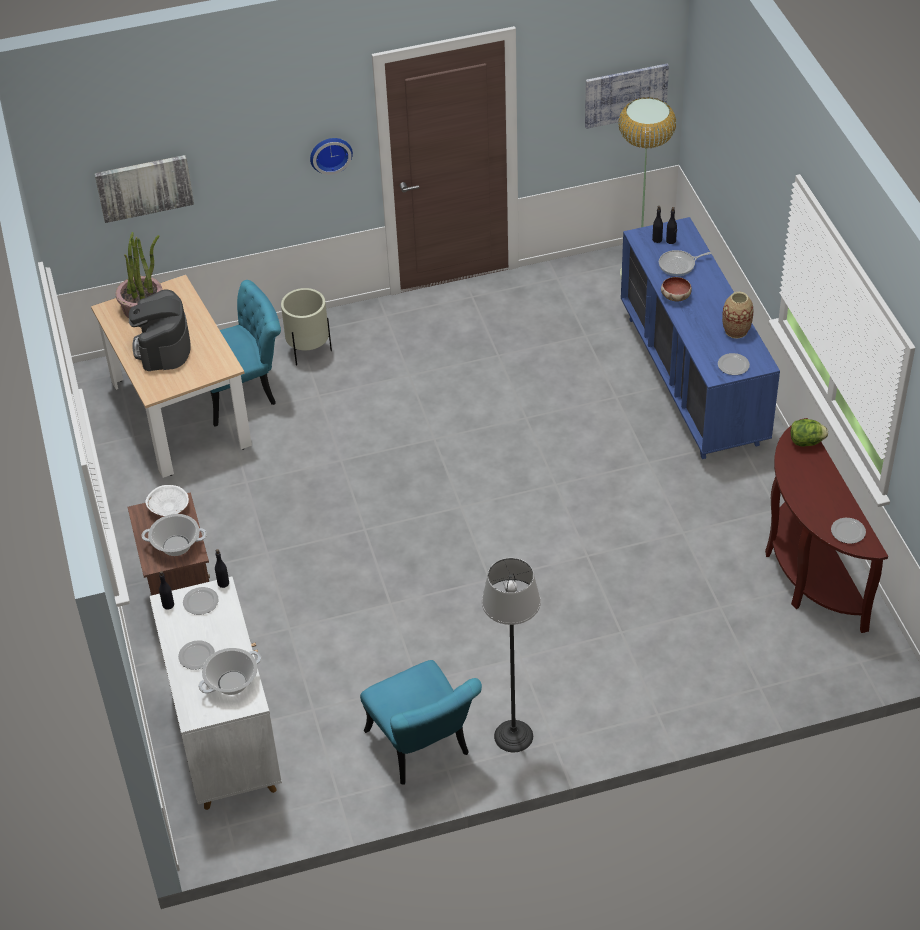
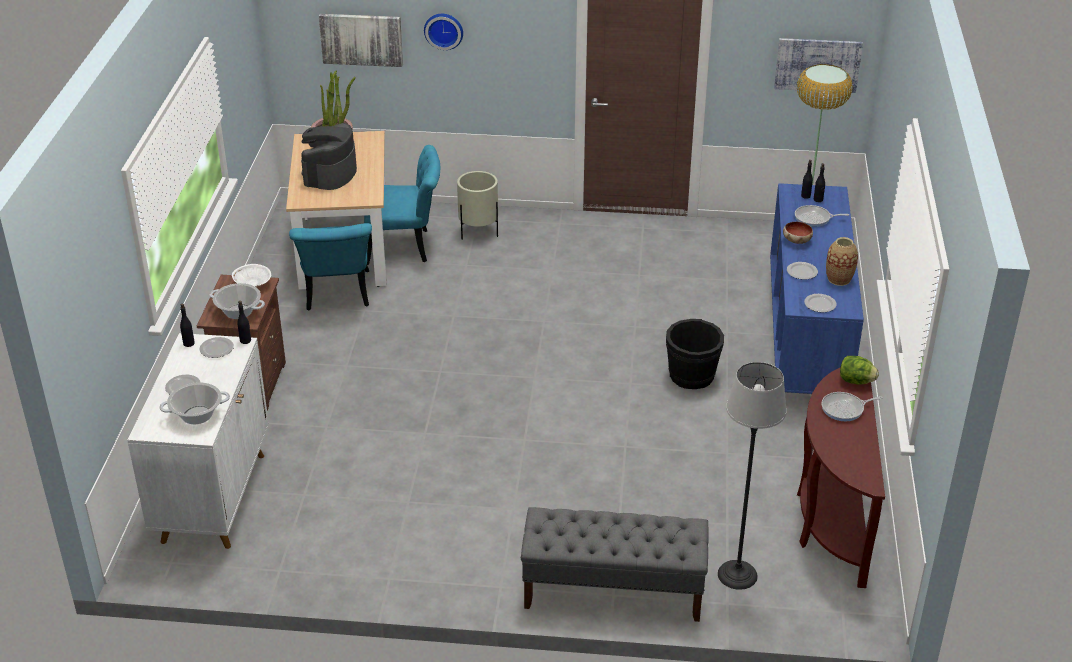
camera: 20 degrees right, 10 degrees down
wall clock [310,138,353,175] -> wall clock moved to [424,14,463,50]
turquoise chair [360,660,482,785] -> turquoise chair moved to [289,223,372,310]
floor lamp [482,558,541,752] -> floor lamp moved to [718,362,787,590]
plate [831,518,866,544] -> plate moved to [787,262,818,280]
none -> grey bench [521,507,708,622]
none -> black bucket [666,319,724,389]
none -> frying pan [821,392,883,421]

